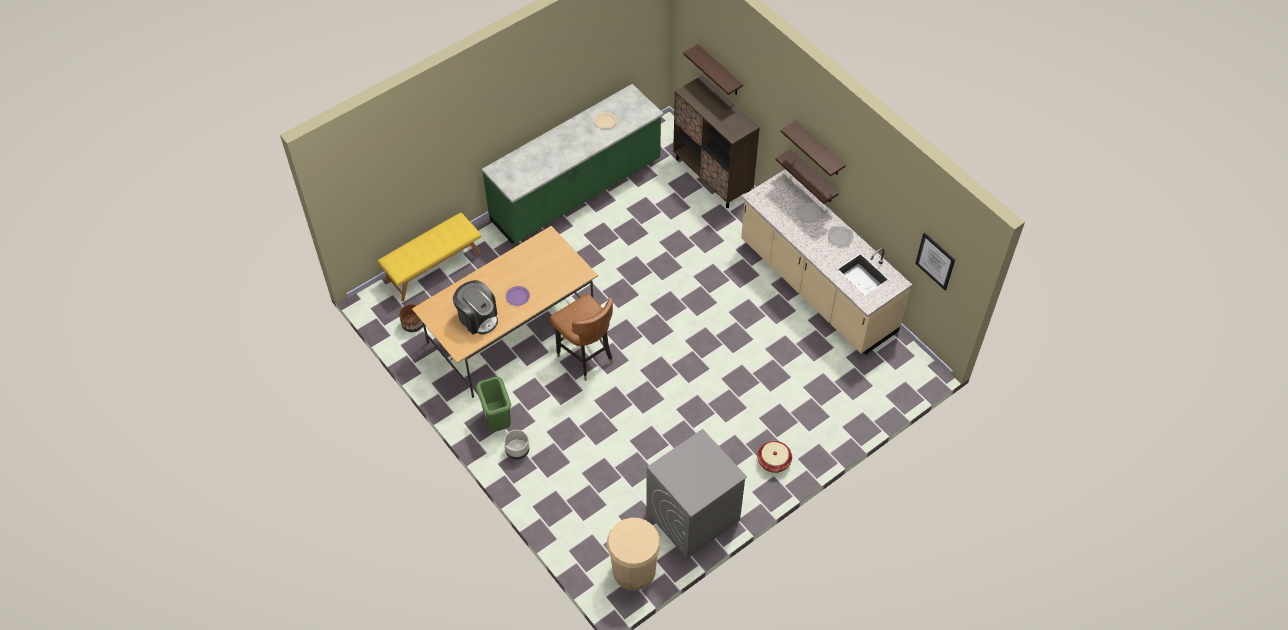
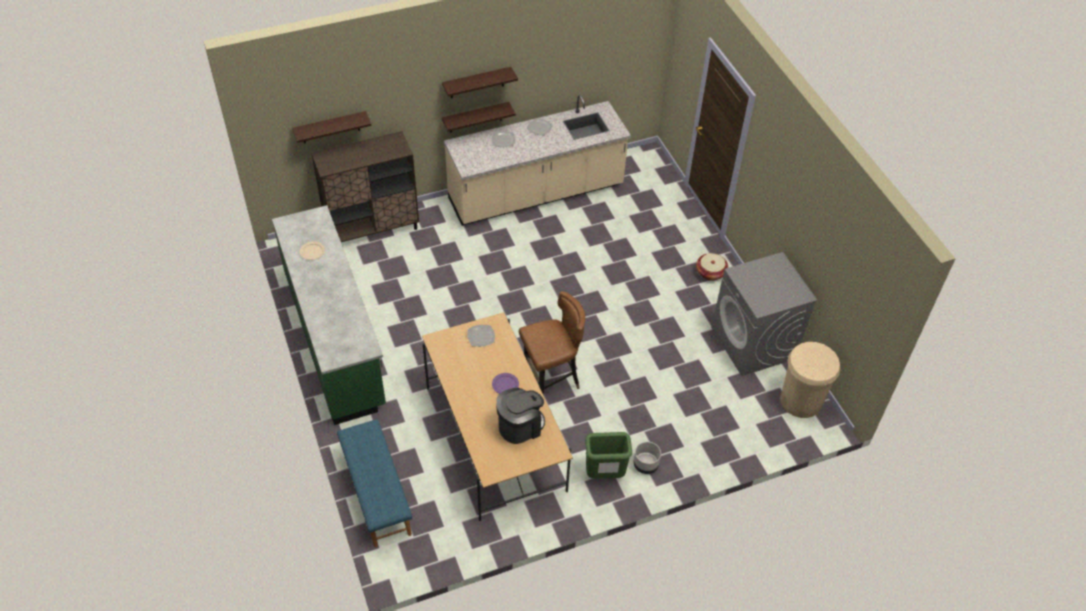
camera: 75 degrees left, 5 degrees down
yellow bench [378,213,481,301] -> blue bench [337,419,412,547]
brown planter [399,304,423,332] -> none
picture [915,233,955,290] -> none
none -> plate [467,325,495,347]

